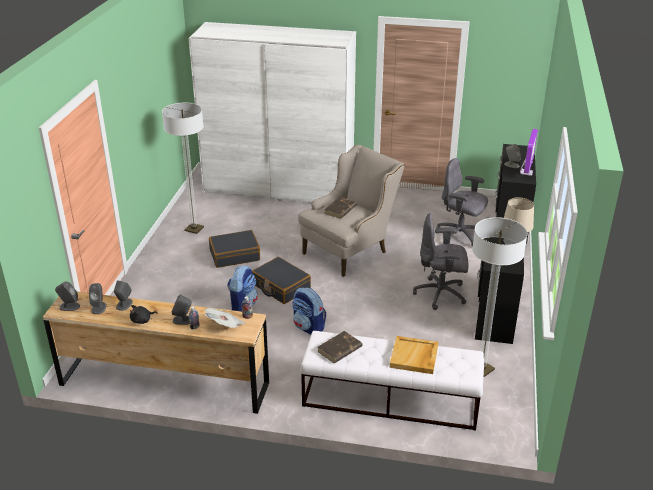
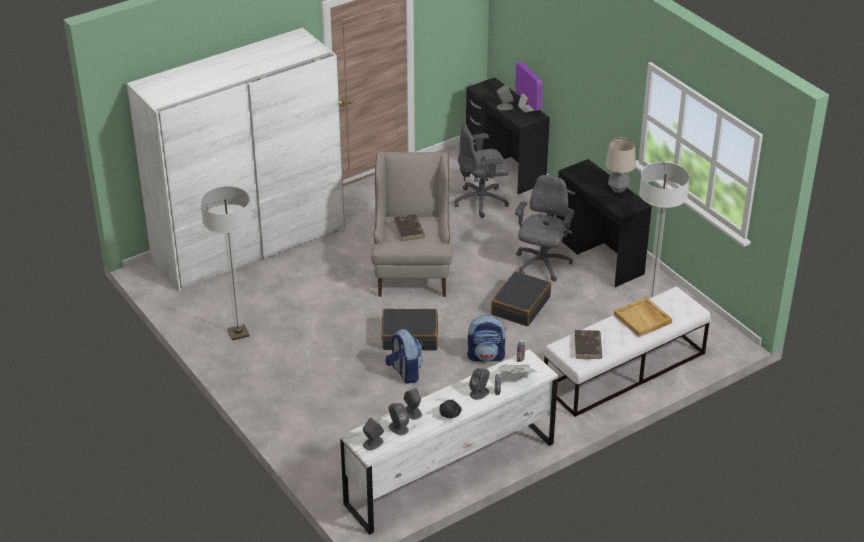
camera: 45 degrees left, 5 degrees up
brown dresser [43,292,269,414] -> white dresser [340,349,558,535]
black suitcase [209,230,260,268] -> black suitcase moved to [491,271,551,326]
grey office chair [413,213,469,310] -> grey office chair turned 150 degrees clockwise [515,175,575,282]

